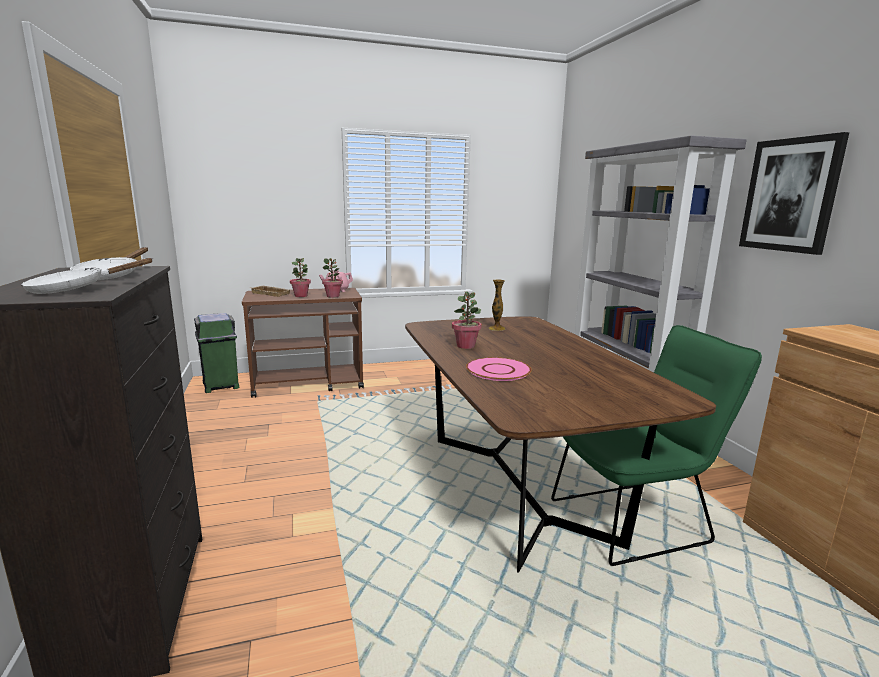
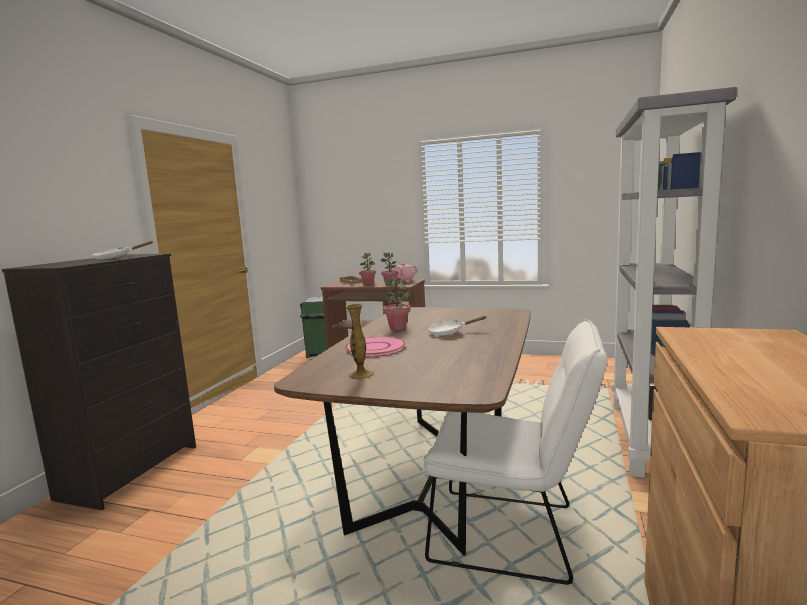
camera: 35 degrees right, 5 degrees down
white frying pan [21,258,153,294] -> white frying pan moved to [428,316,487,336]
vase [489,280,505,331] -> vase moved to [345,304,374,379]
green chair [551,325,762,566] -> white chair [423,320,607,585]
picture [739,132,849,255] -> none

